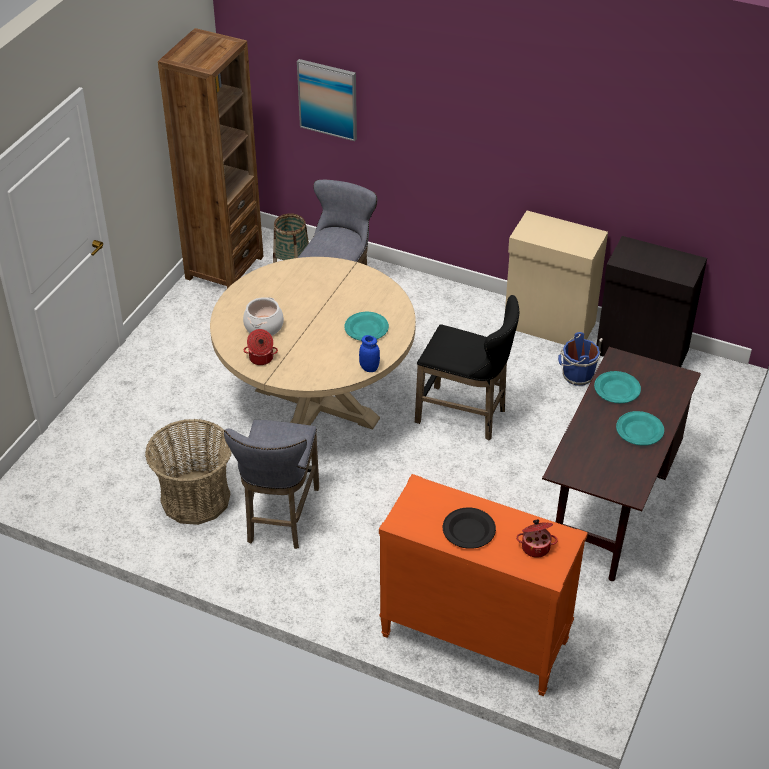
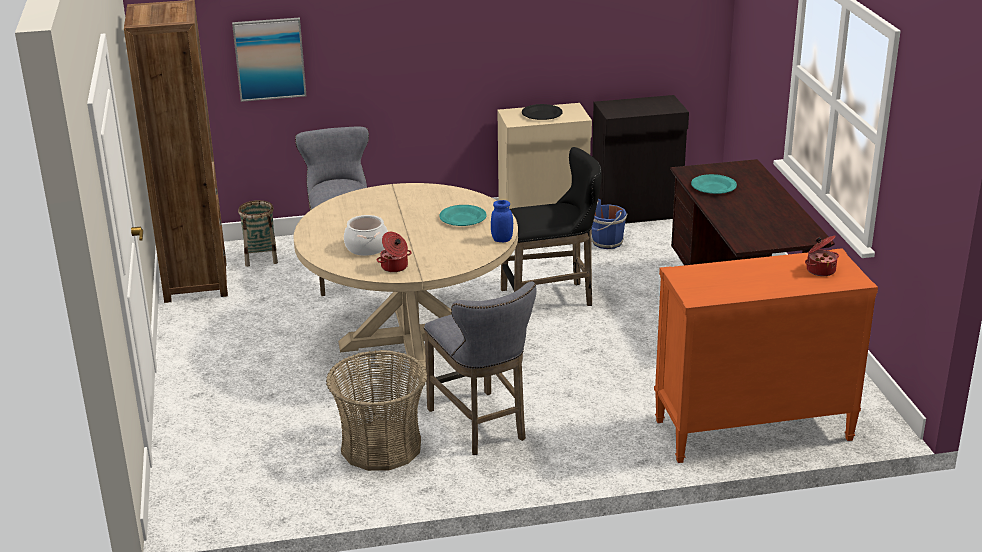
camera: 35 degrees left, 15 degrees down
black plate [443,508,496,549] -> black plate moved to [522,104,563,120]
turquoise plate [616,411,664,446] -> none

